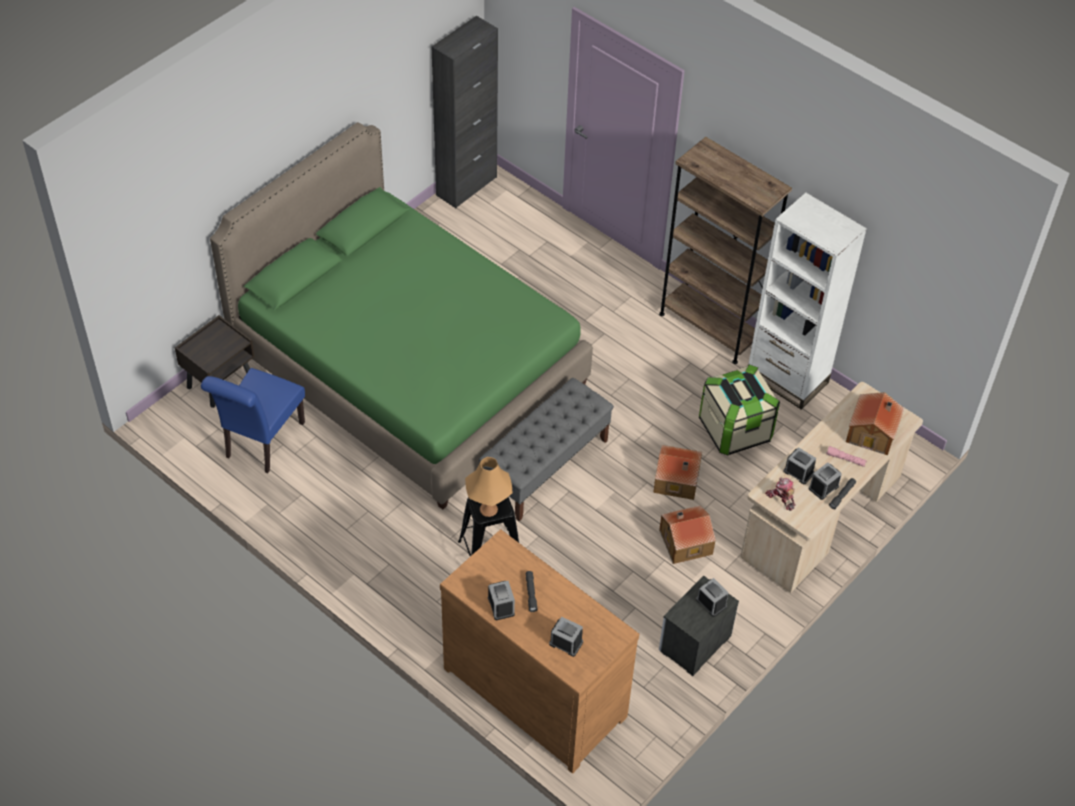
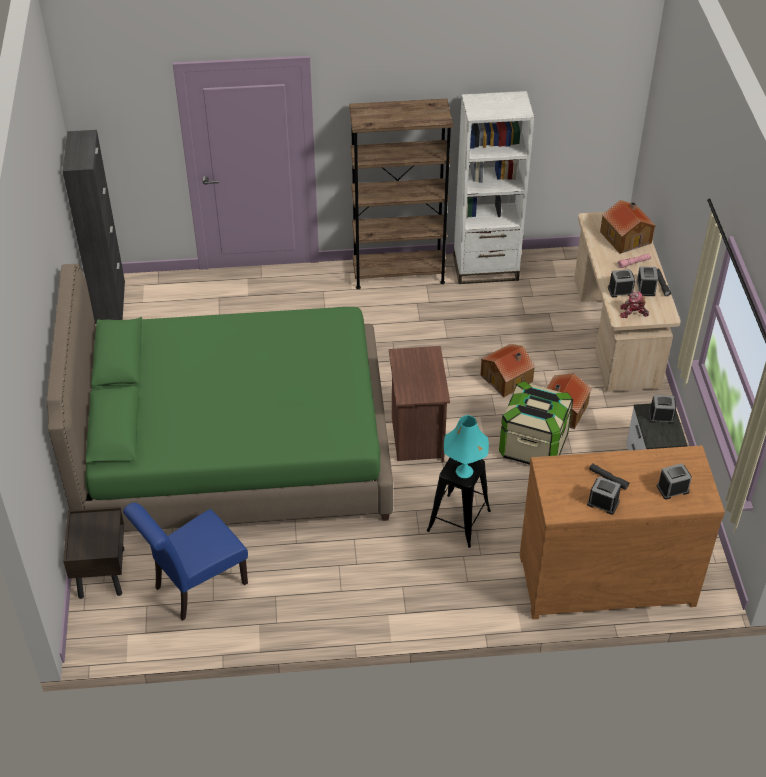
camera: 45 degrees left, 5 degrees down
blue chair [201,368,305,473] -> blue chair turned 75 degrees clockwise [123,503,248,621]
orange table lamp [465,457,512,517] -> turquoise table lamp [444,415,489,478]
grey bench [479,378,614,521] -> brown nightstand [389,346,450,462]
storage box [699,365,780,455] -> storage box moved to [499,381,573,465]

